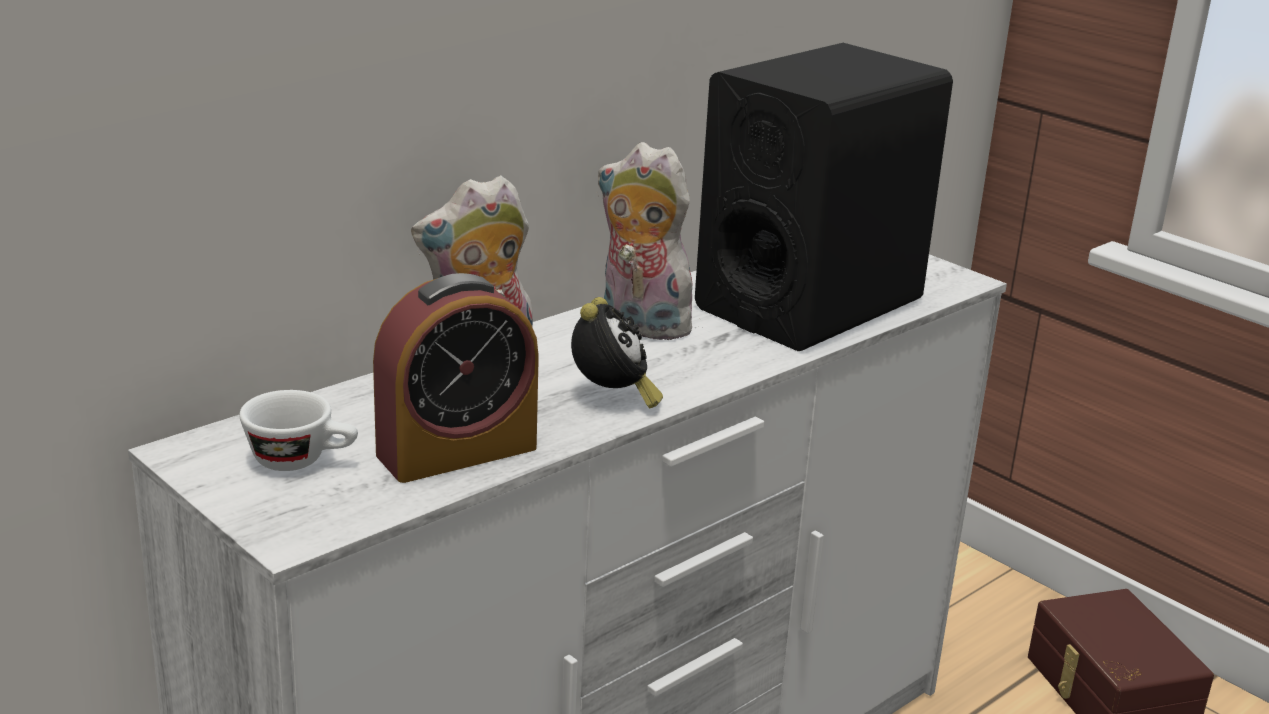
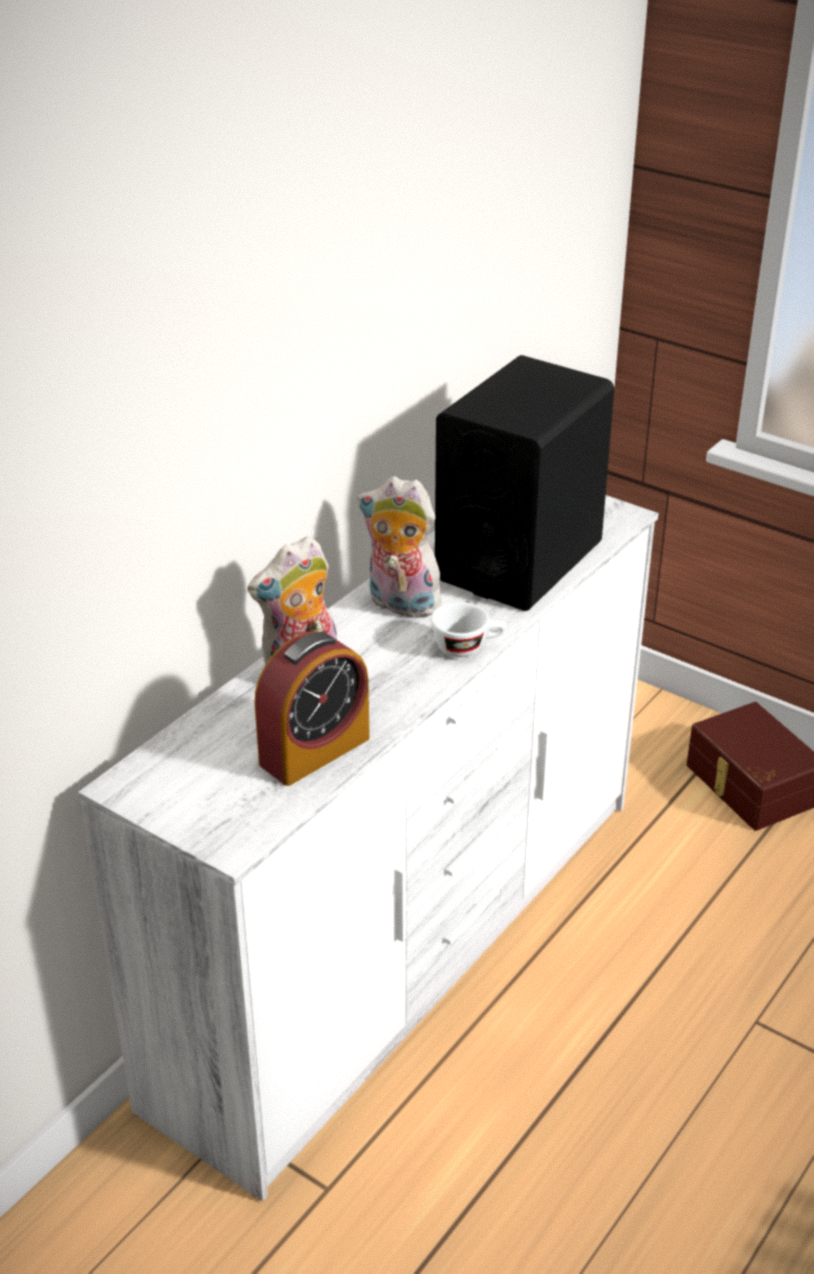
camera: 10 degrees left, 10 degrees up
white cup [239,390,358,471] -> white cup moved to [431,602,506,657]
alarm clock [571,297,663,408] -> none

